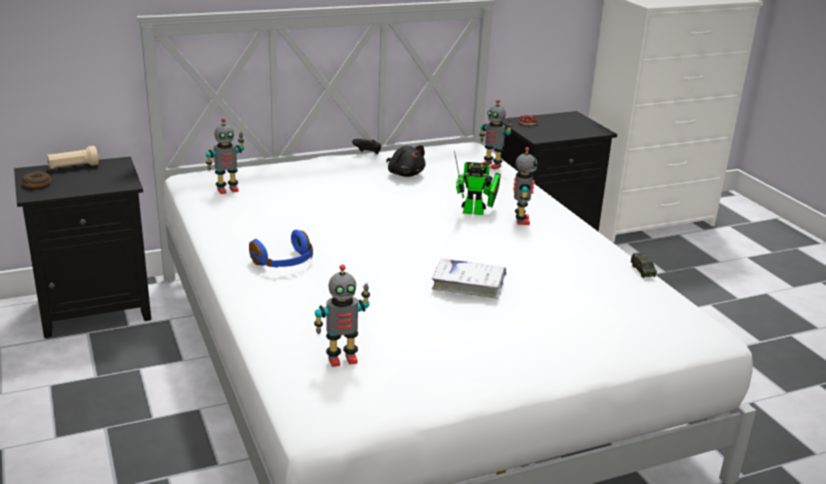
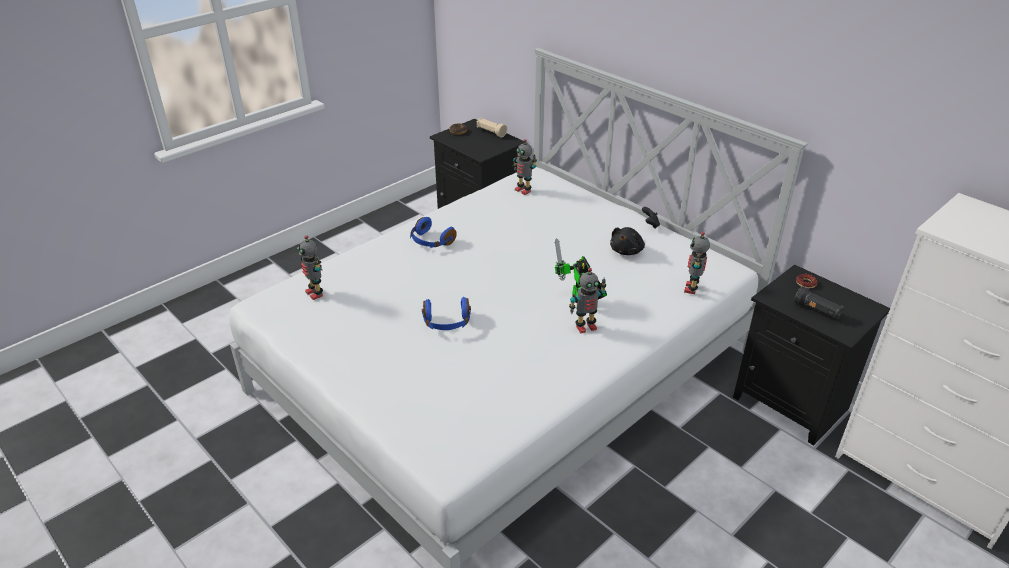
camera: 70 degrees right, 10 degrees up
white book [432,258,507,299] -> blue headphones [422,297,471,330]
toy car [630,253,657,278] -> none
none -> black flashlight [794,286,844,319]

